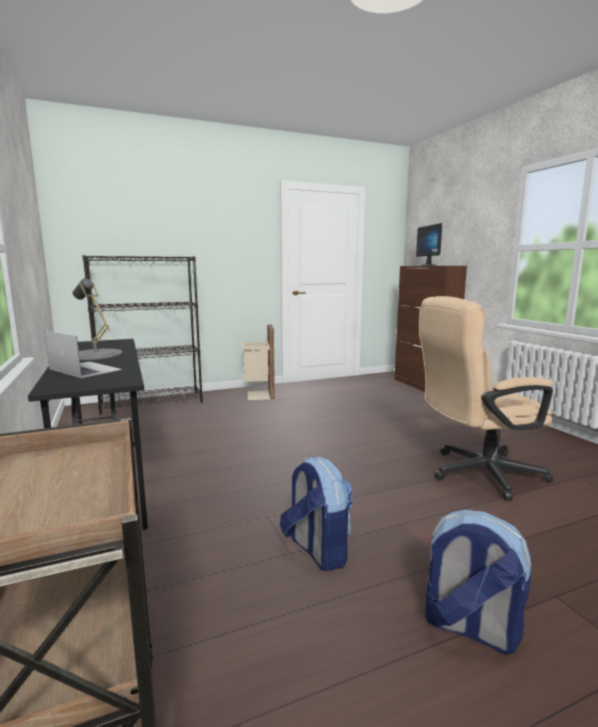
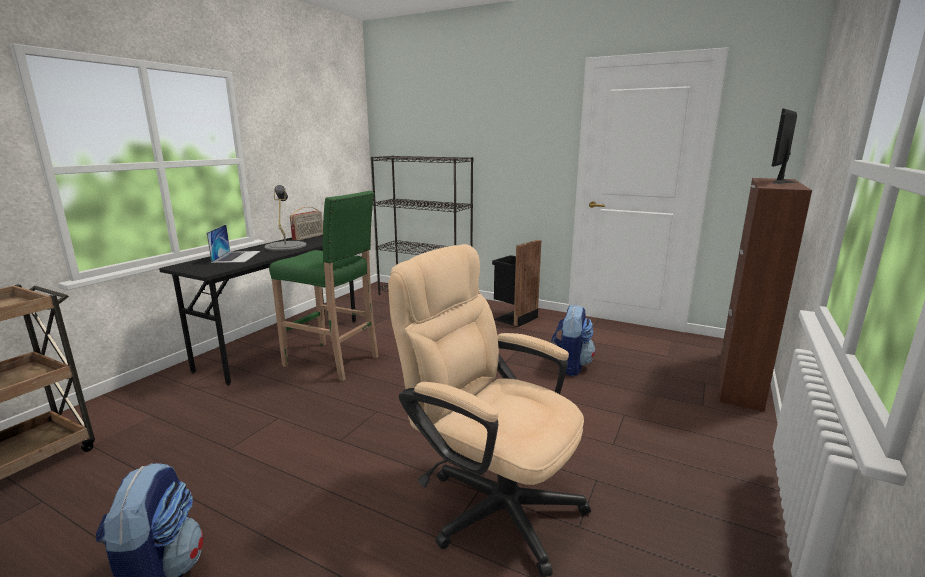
camera: 50 degrees right, 5 degrees up
beige trash can [242,324,275,400] -> black trash can [492,240,541,327]
backpack [280,456,353,571] -> backpack moved to [551,304,595,376]
none -> green stool [269,191,379,381]
none -> radio [290,207,323,241]

